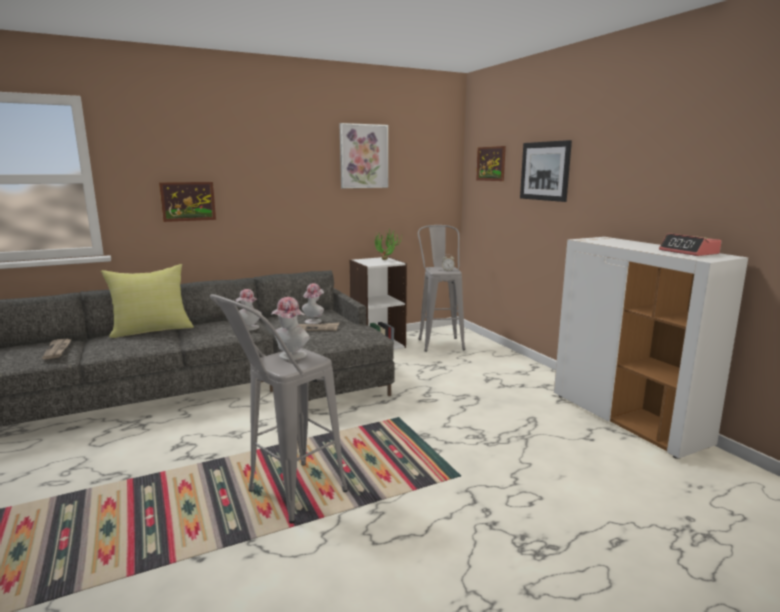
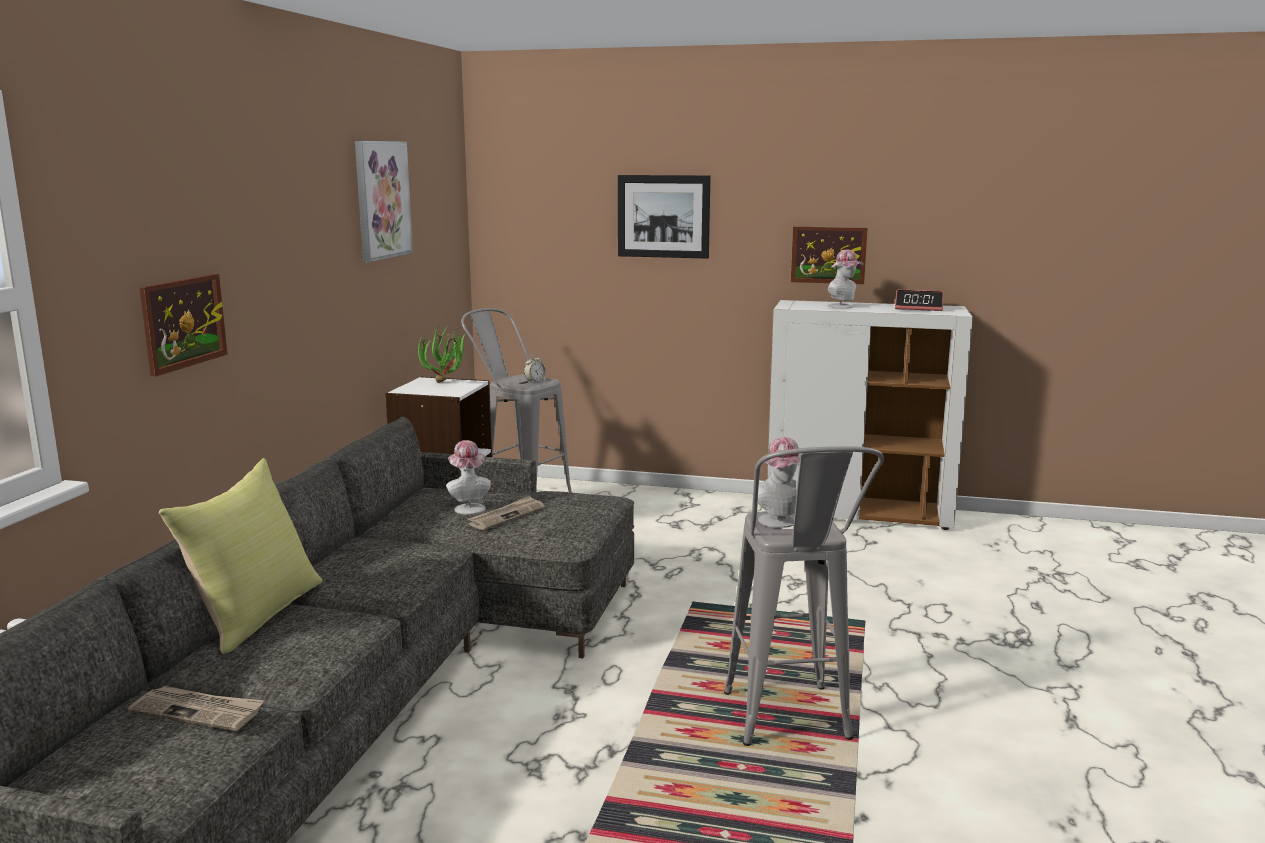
camera: 50 degrees left, 0 degrees up
hat [236,289,262,331] -> hat moved to [828,250,864,309]
picture [476,146,506,181] -> picture moved to [791,227,868,284]

